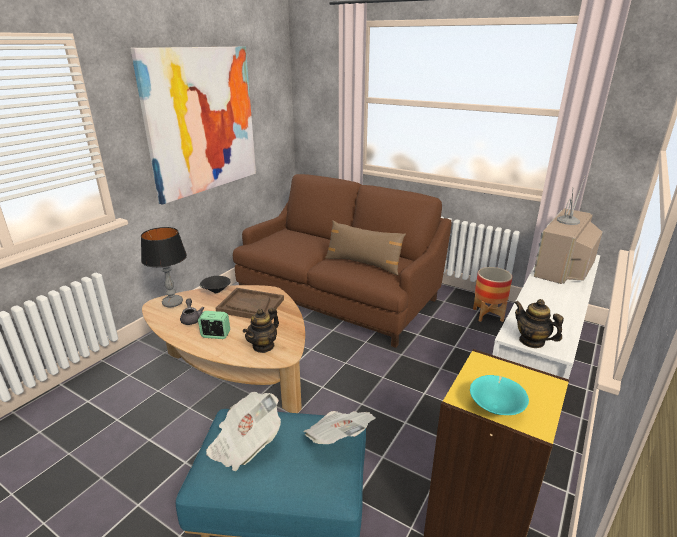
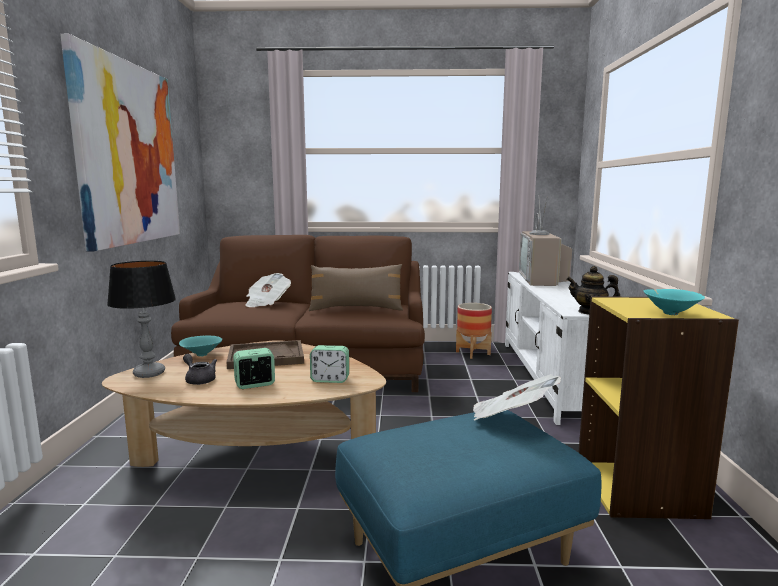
camera: 30 degrees left, 15 degrees down
black bowl [200,276,231,293] -> turquoise bowl [179,335,222,357]
newspaper [206,392,281,471] -> newspaper moved to [245,273,291,307]
teapot [243,308,279,353] -> alarm clock [310,345,349,383]

